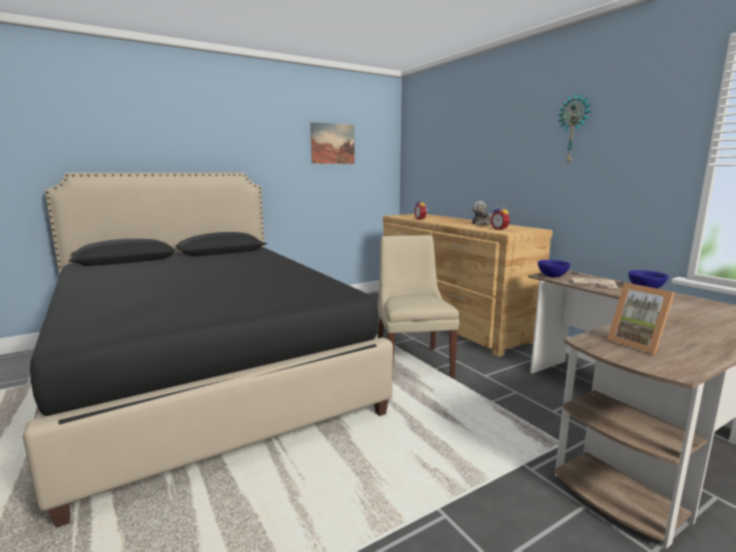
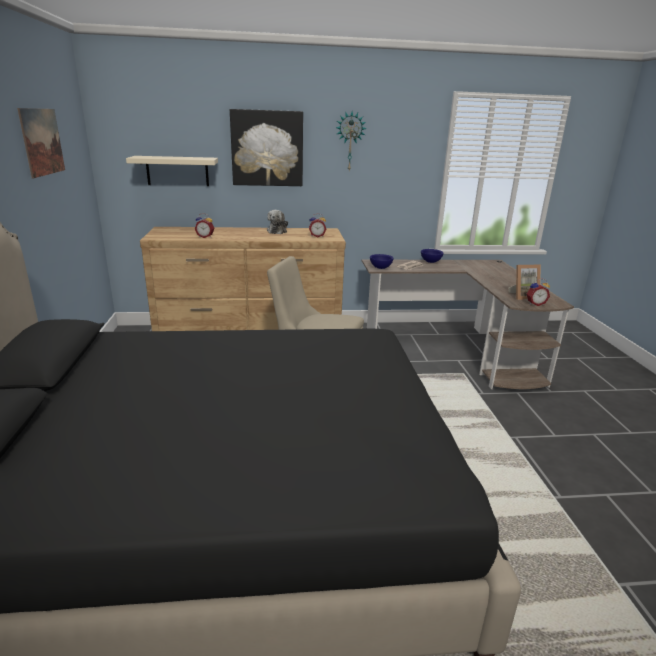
camera: 65 degrees left, 10 degrees up
none -> beige shelf [126,156,218,186]
none -> picture [230,109,303,186]
none -> alarm clock [527,279,550,306]

